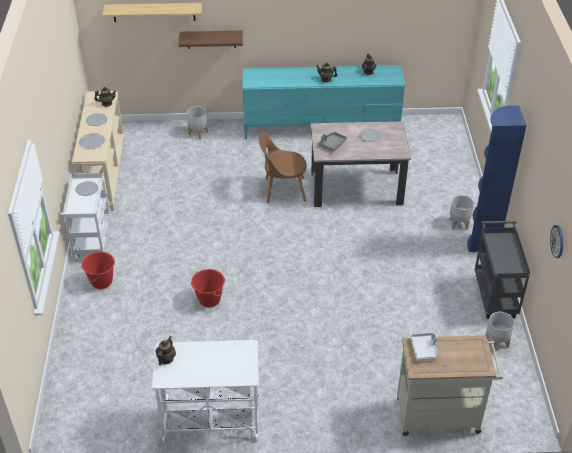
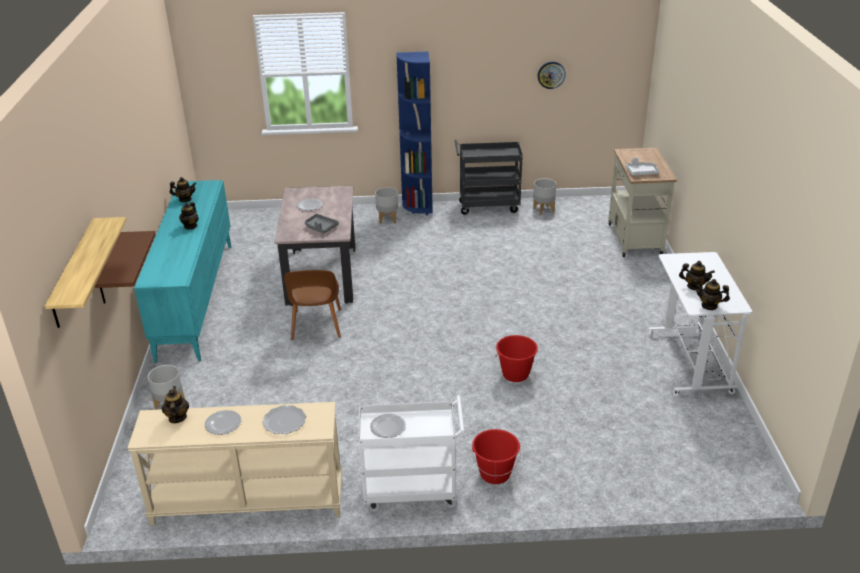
camera: 90 degrees left, 10 degrees down
none -> teapot [679,261,715,290]

